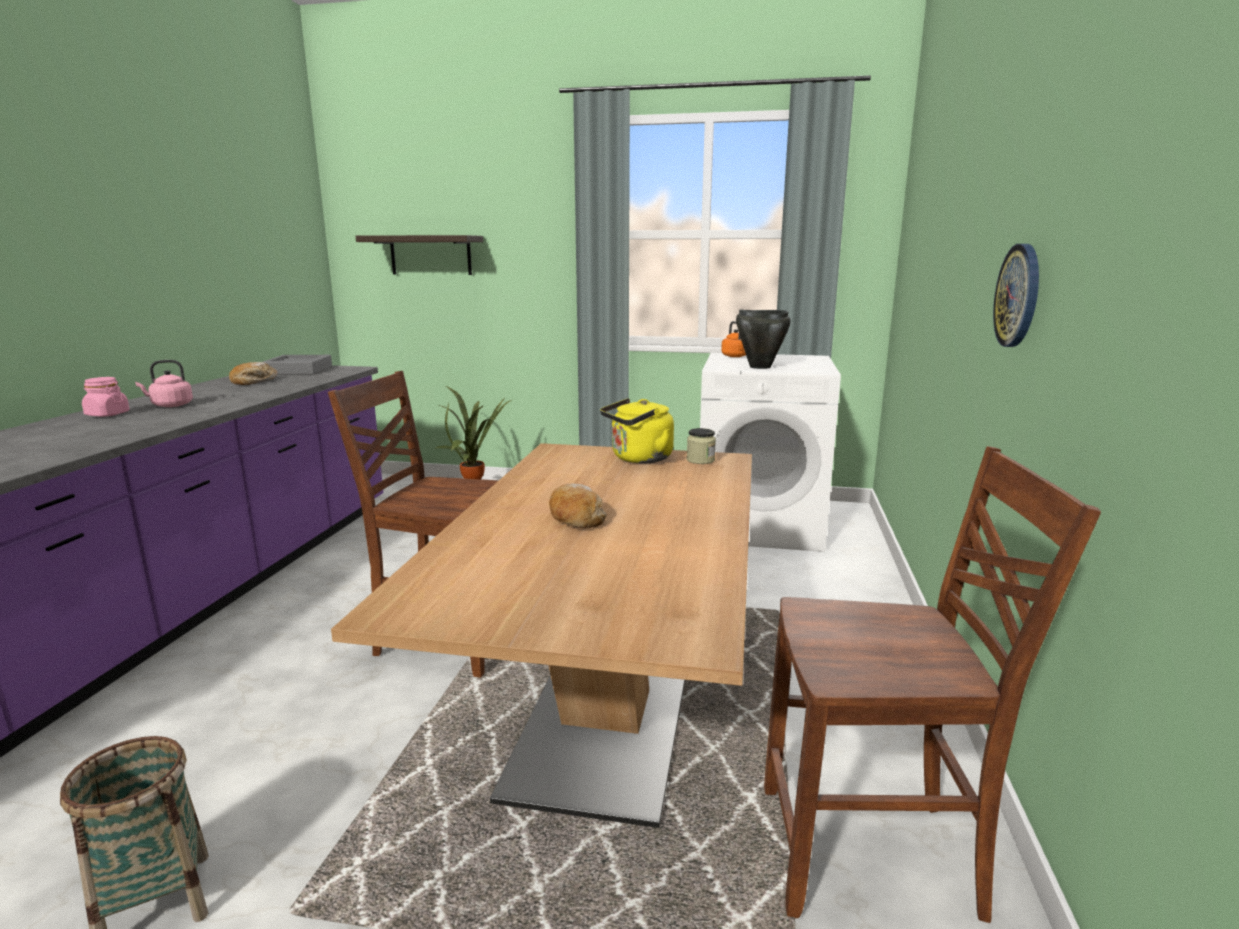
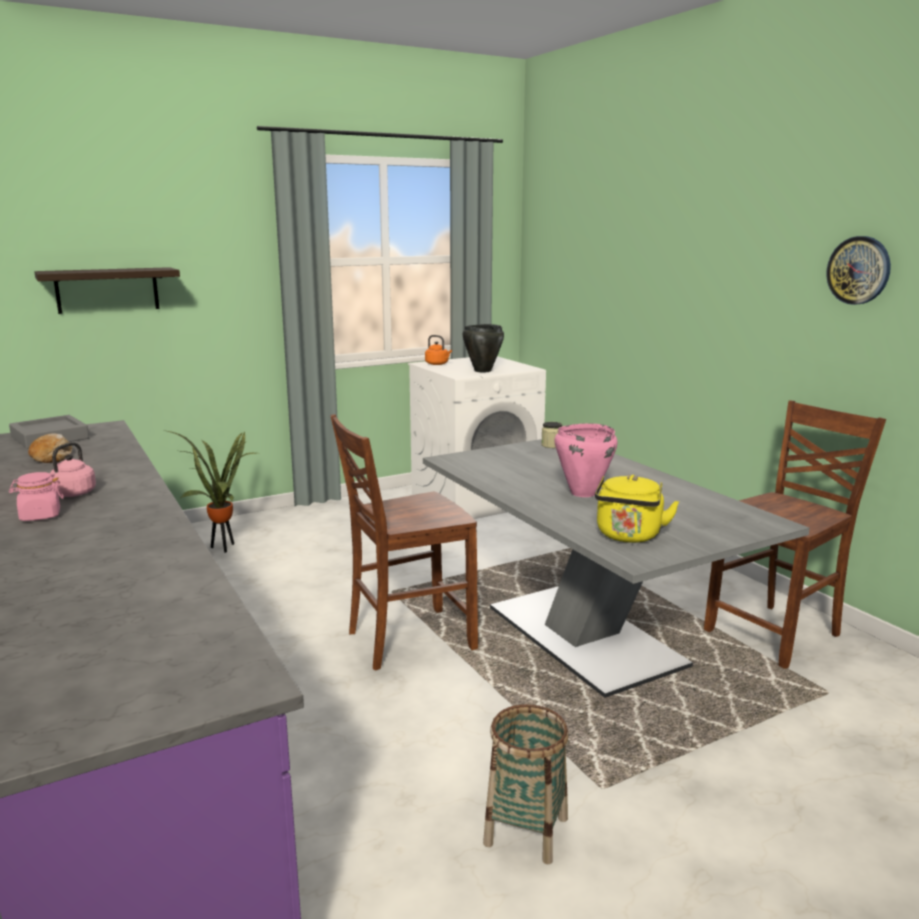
camera: 40 degrees left, 0 degrees up
brown dining table [331,443,752,828] -> grey dining table [423,439,810,698]
bread [549,483,607,528] -> pink cooking pot [555,423,618,497]
yellow kettle [600,398,674,464] -> yellow kettle moved to [595,475,679,543]
wall clock [993,244,1039,347] -> wall clock moved to [826,236,891,305]

